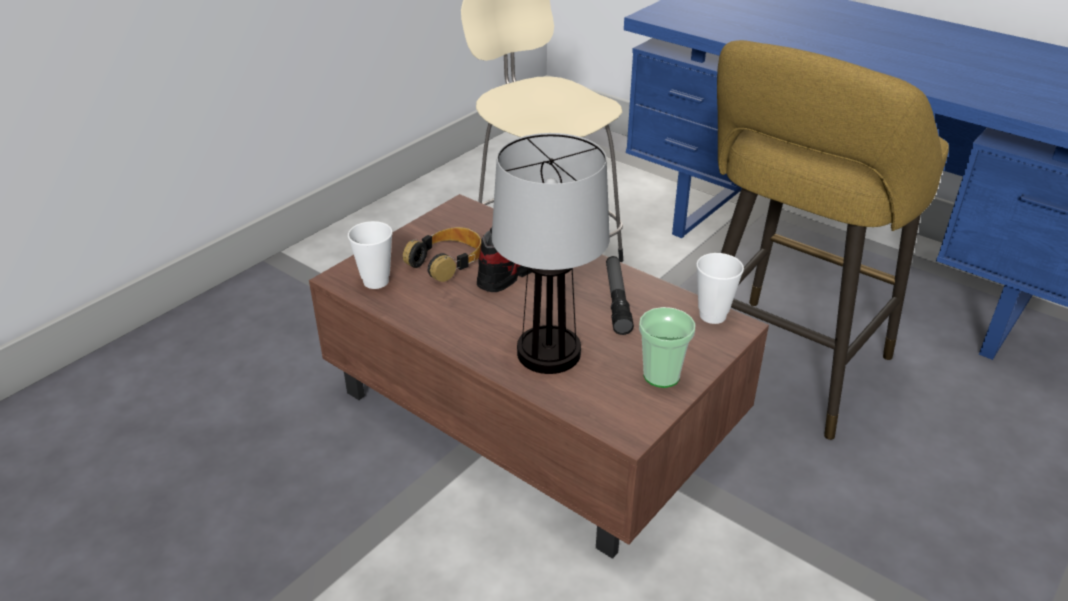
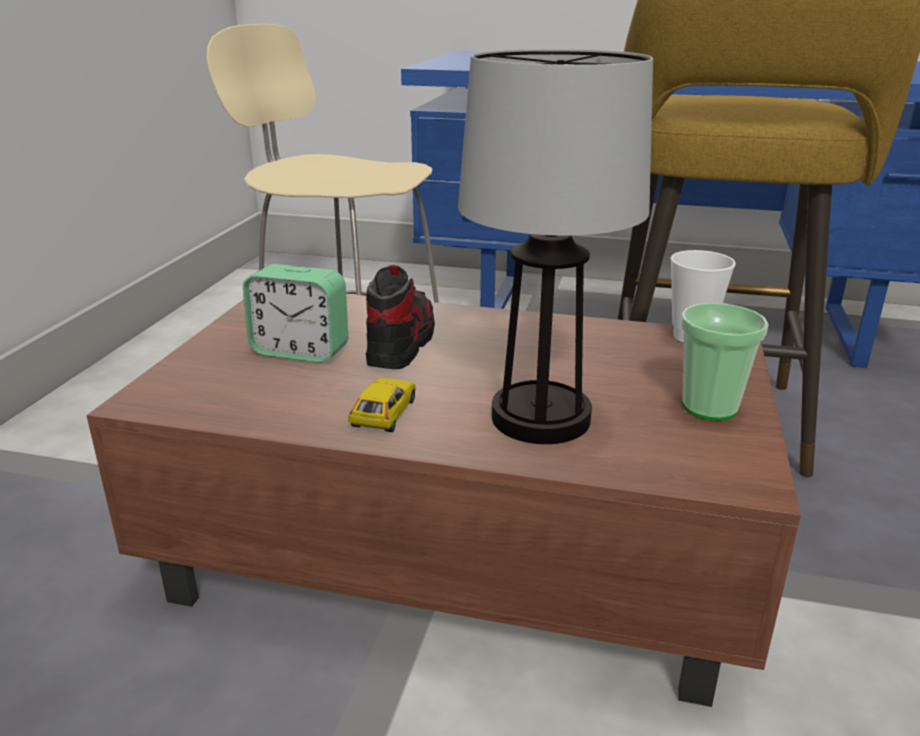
camera: 25 degrees left, 10 degrees down
cup [348,221,393,289] -> none
headphones [403,227,481,282] -> alarm clock [243,264,348,363]
flashlight [606,256,634,335] -> none
none -> toy car [348,378,416,432]

